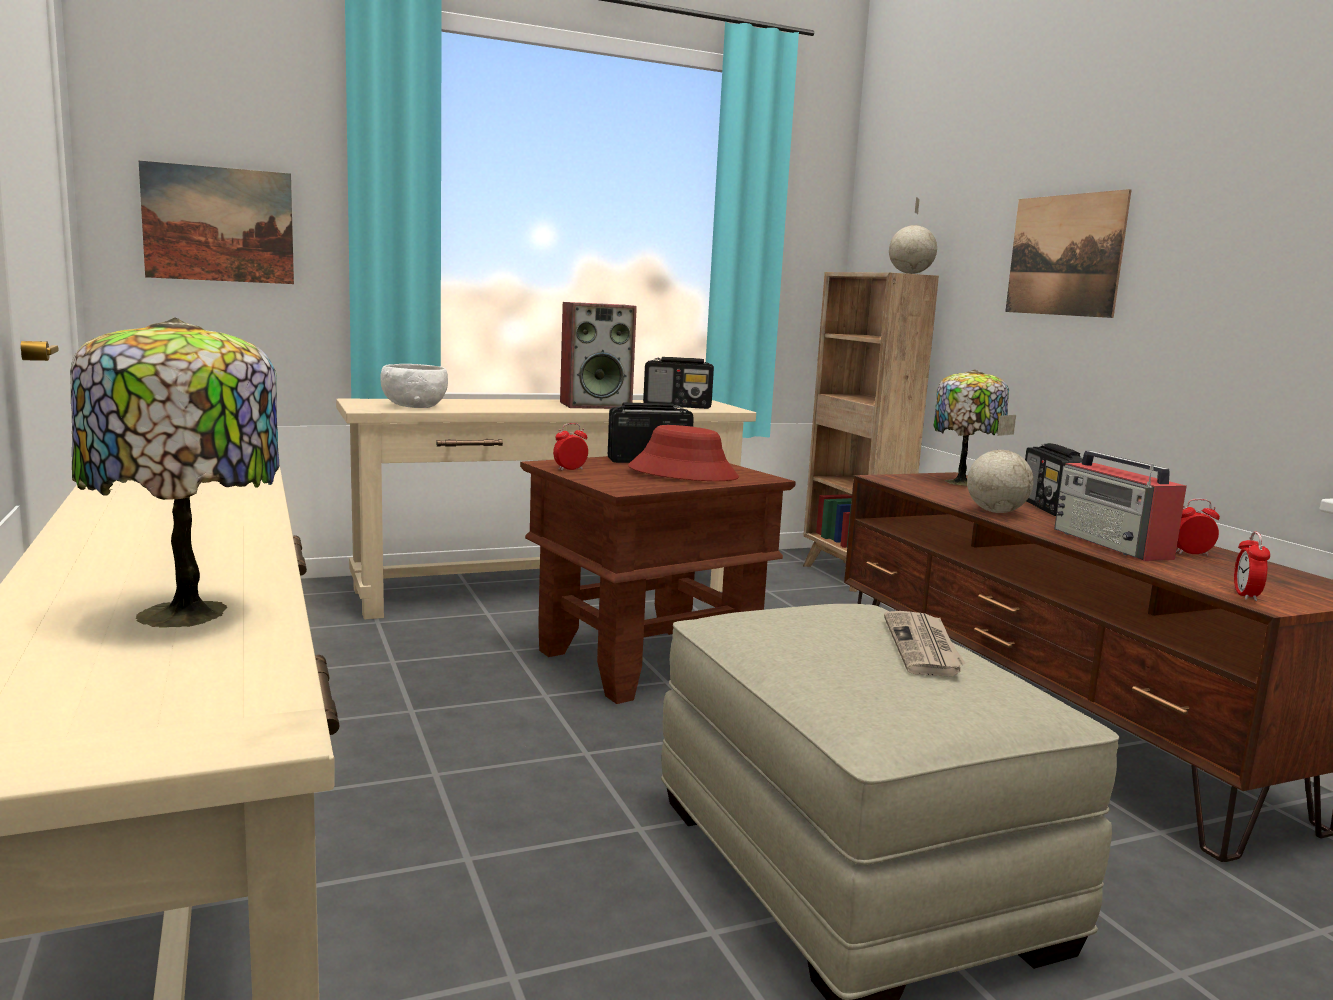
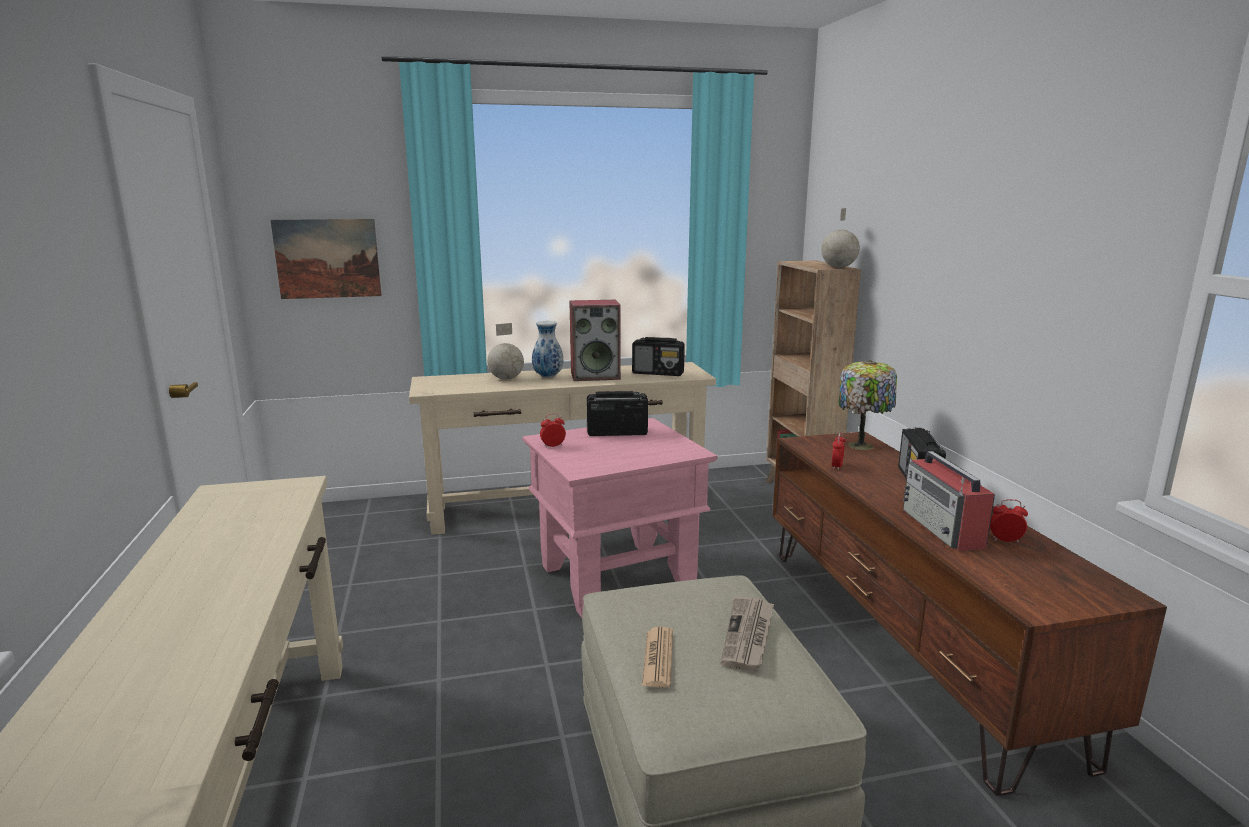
camera: 10 degrees right, 5 degrees up
table lamp [70,318,279,628] -> none
white bowl [380,364,448,408] -> none
brown side table [520,456,796,704] -> pink side table [522,418,717,618]
red hat [628,425,739,481] -> none
globe [967,415,1034,513] -> globe moved to [487,323,524,380]
picture [1005,189,1132,318] -> none
alarm clock [1234,531,1270,601] -> alarm clock moved to [832,433,846,470]
none -> vase [532,321,563,378]
none -> newspaper [642,627,673,688]

